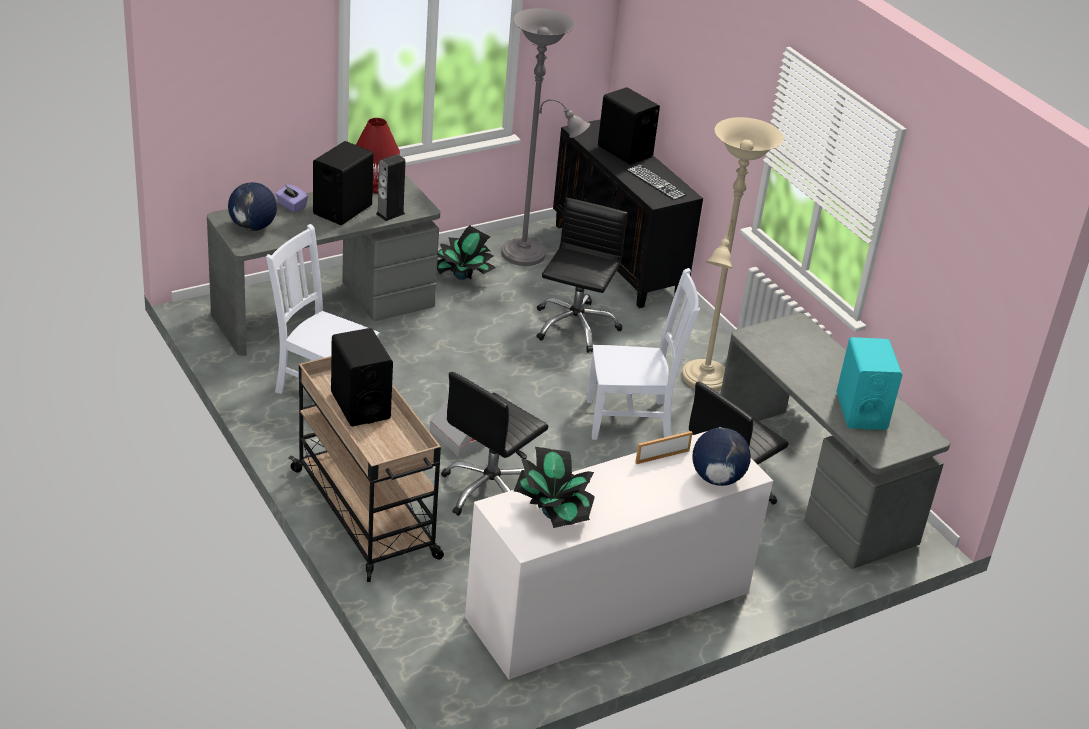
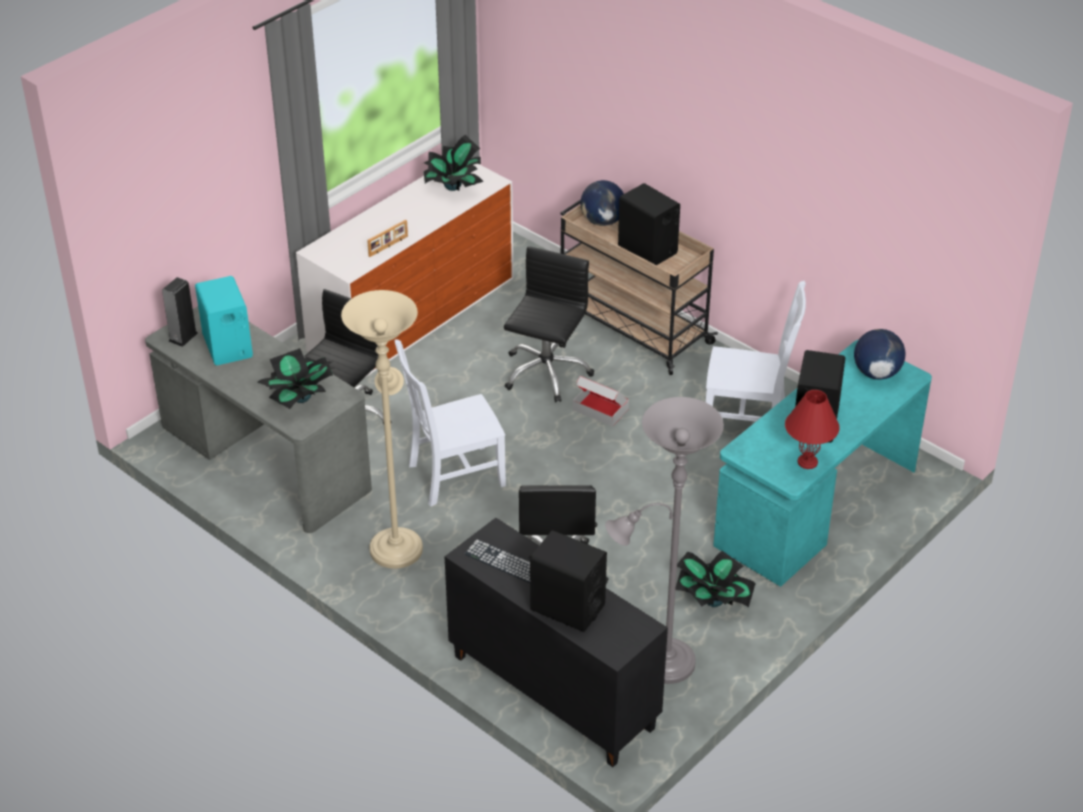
camera: 165 degrees right, 5 degrees up
grey desk [207,175,440,356] -> turquoise desk [713,340,932,587]
purple tissue box [275,184,308,213] -> none
speaker [376,154,406,221] -> speaker moved to [162,277,198,347]
globe [692,428,751,486] -> globe moved to [580,180,624,226]
none -> potted plant [257,348,333,409]

